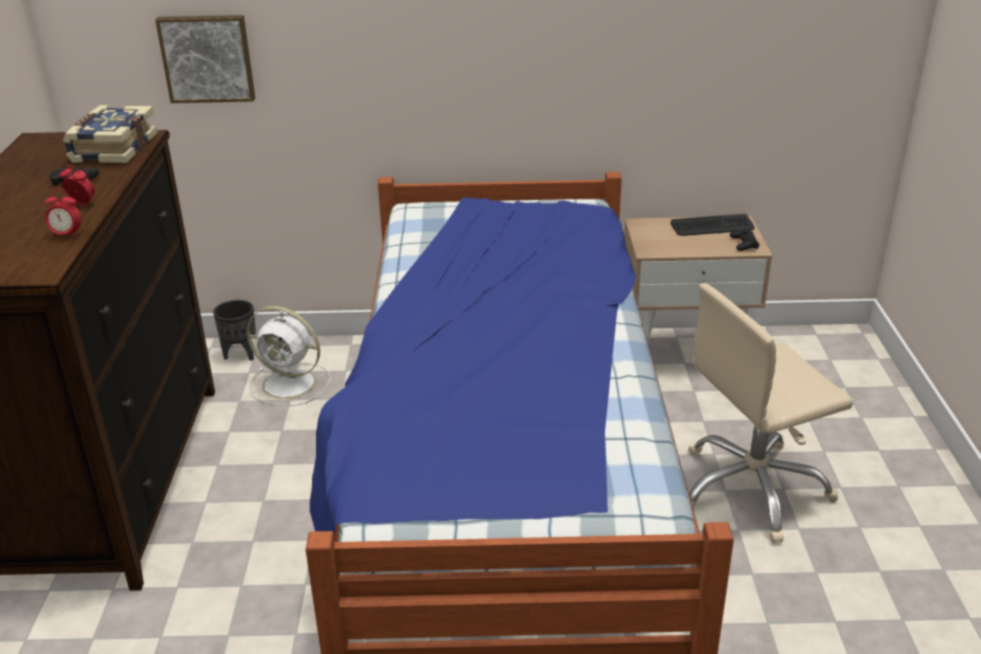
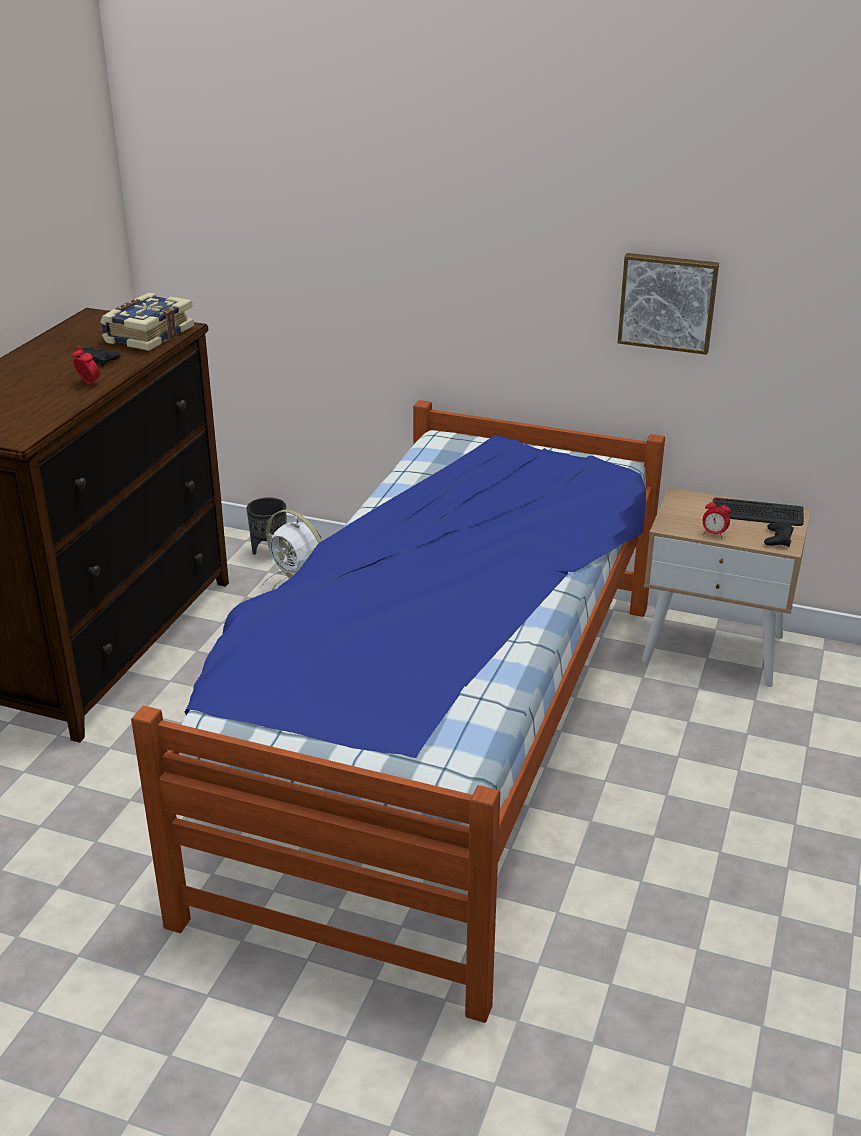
camera: 20 degrees right, 0 degrees up
alarm clock [44,189,82,239] -> alarm clock moved to [703,498,731,539]
picture [155,15,255,103] -> picture moved to [618,253,719,355]
beige office chair [688,283,853,543] -> none

